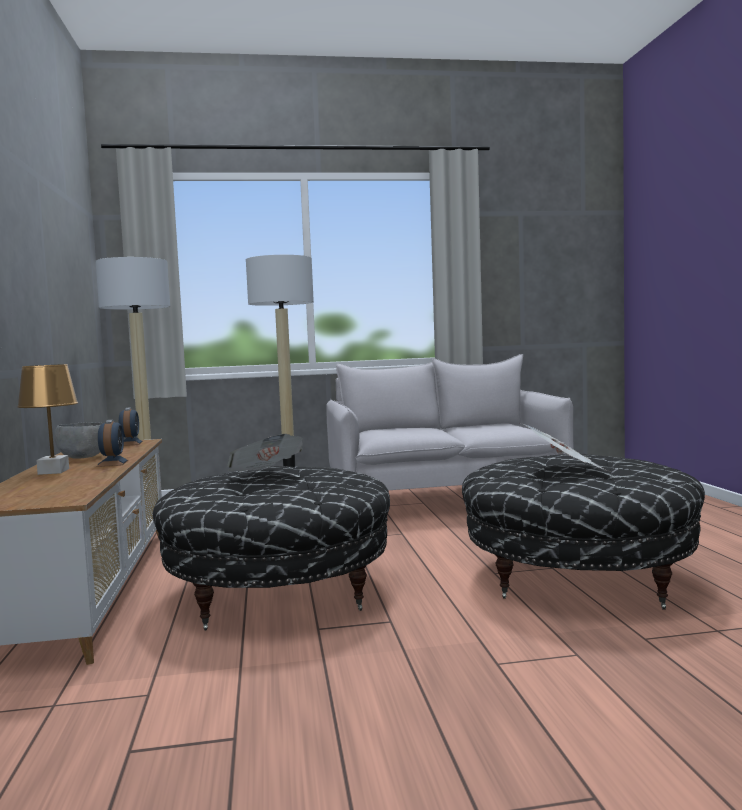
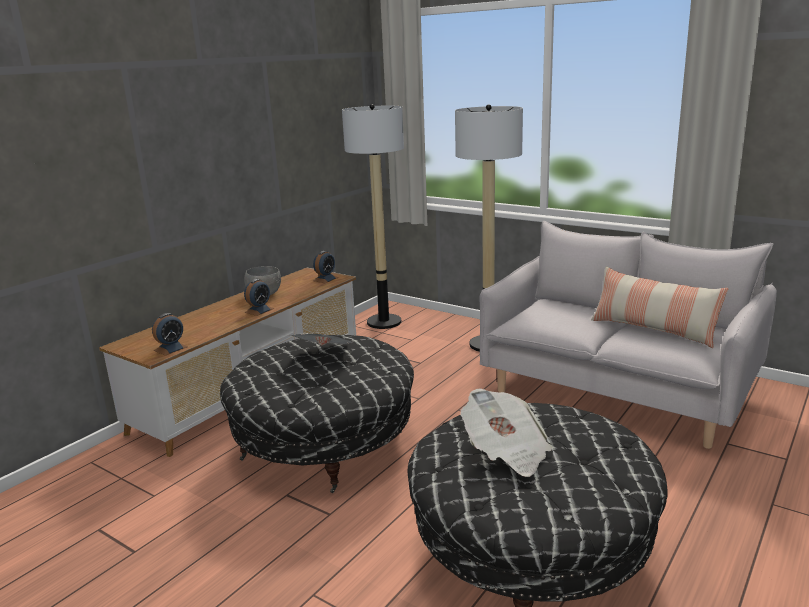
camera: 45 degrees right, 15 degrees up
brown table lamp [17,364,78,475] -> none
none -> alarm clock [152,313,188,356]
none -> pillow [591,266,729,348]

